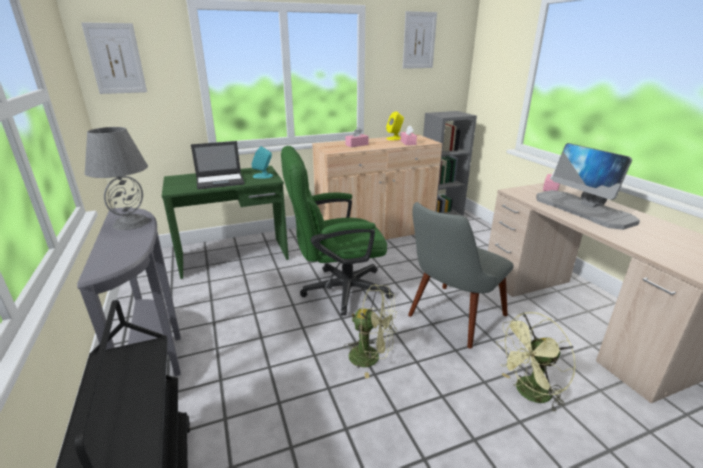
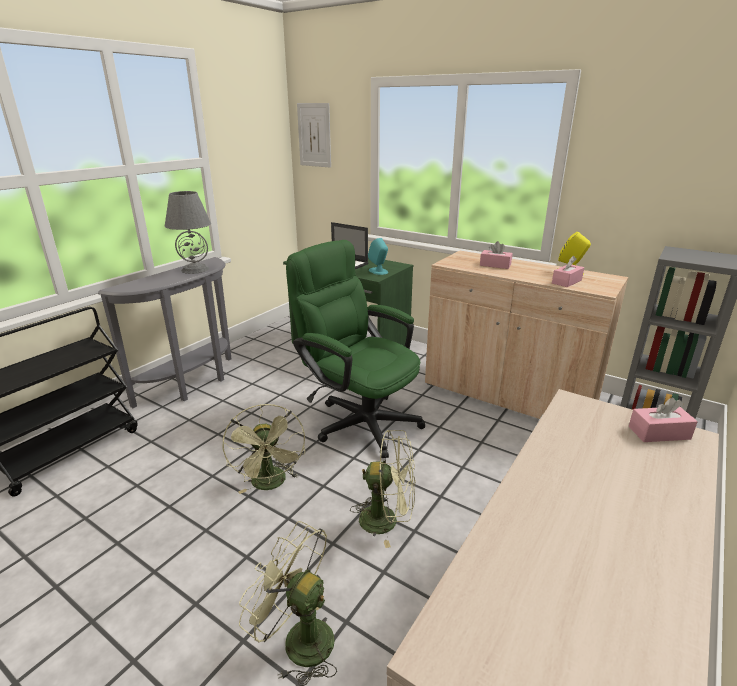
camera: 55 degrees right, 0 degrees up
picture [403,11,437,69] -> none
grey chair [408,202,514,349] -> green fan [350,430,416,548]
monitor [536,143,640,230] -> none

